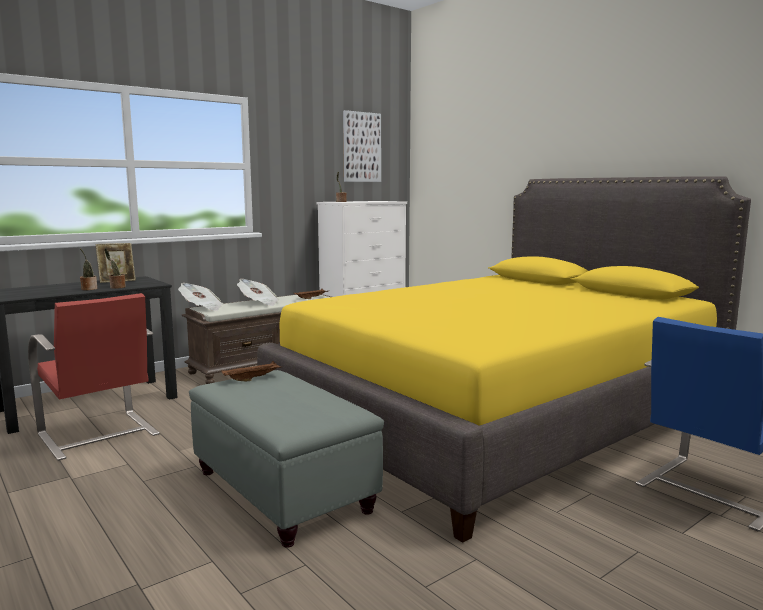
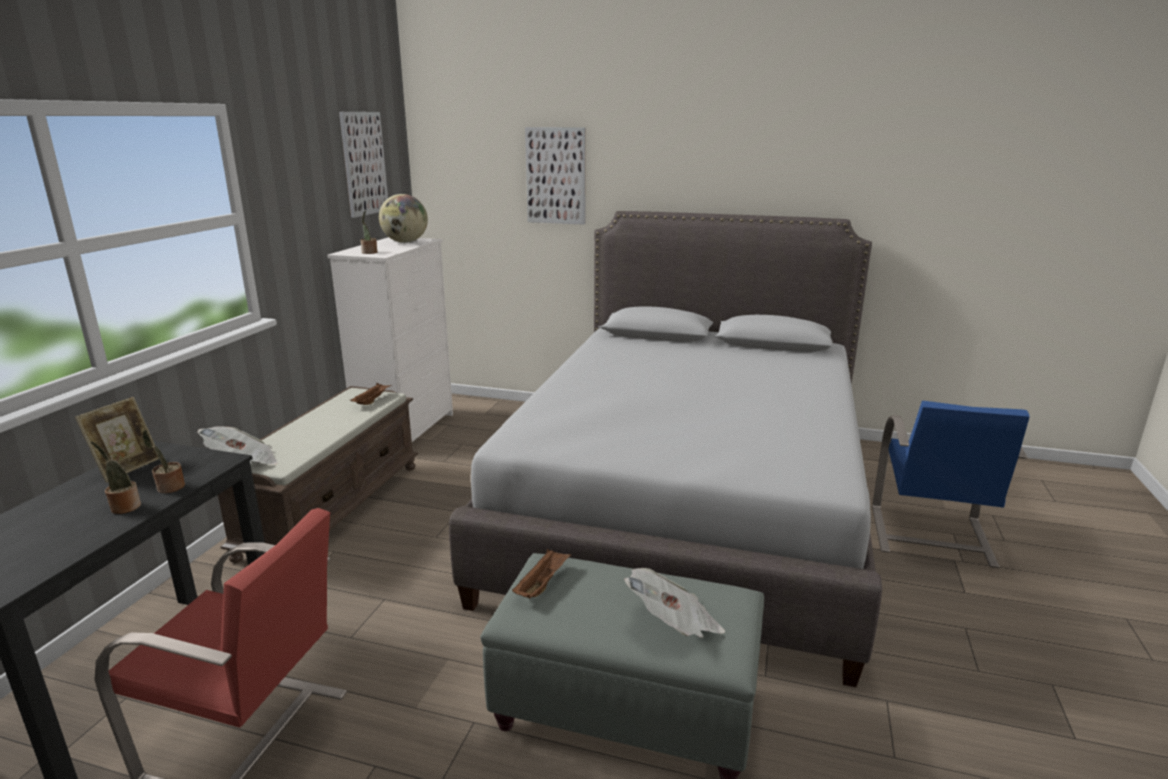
camera: 35 degrees left, 10 degrees up
newspaper [237,279,280,306] -> newspaper moved to [624,568,725,638]
yellow bed [257,177,751,543] -> grey bed [449,211,882,687]
none -> globe [379,194,428,243]
none -> picture [525,127,586,225]

